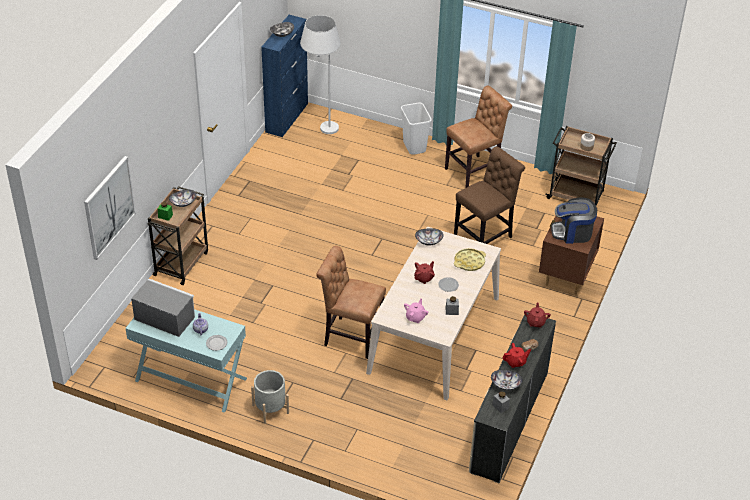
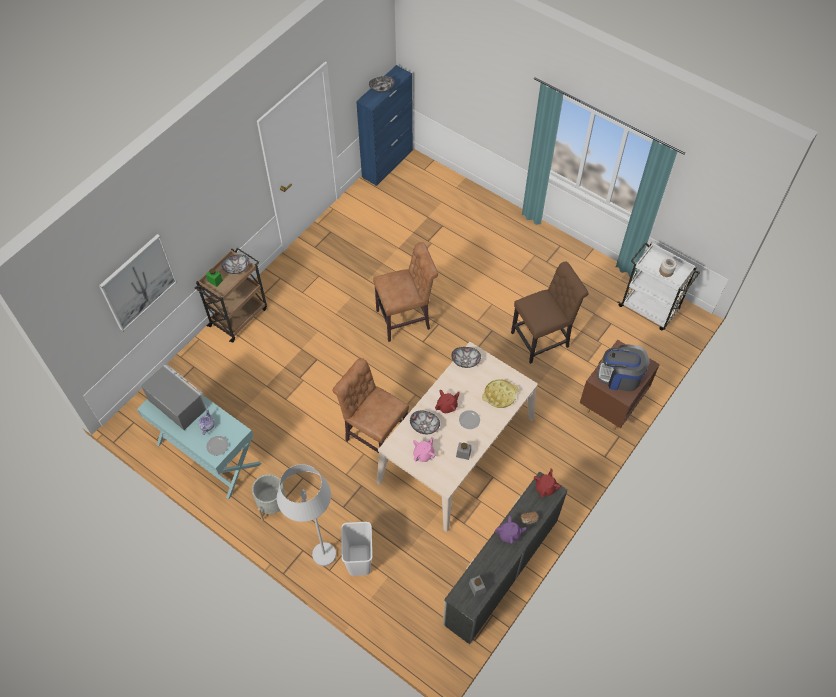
camera: 15 degrees right, 15 degrees up
white floor lamp [300,15,341,134] -> white floor lamp moved to [277,464,336,566]
white trash can [401,103,432,155] -> white trash can moved to [341,522,373,576]
brown chair [445,86,512,188] -> brown chair moved to [373,242,438,342]
bowl [491,370,523,390] -> bowl moved to [410,411,440,434]
red teapot [503,343,531,368] -> purple teapot [495,516,526,544]
brown cart [545,126,617,205] -> white cart [618,242,700,330]

